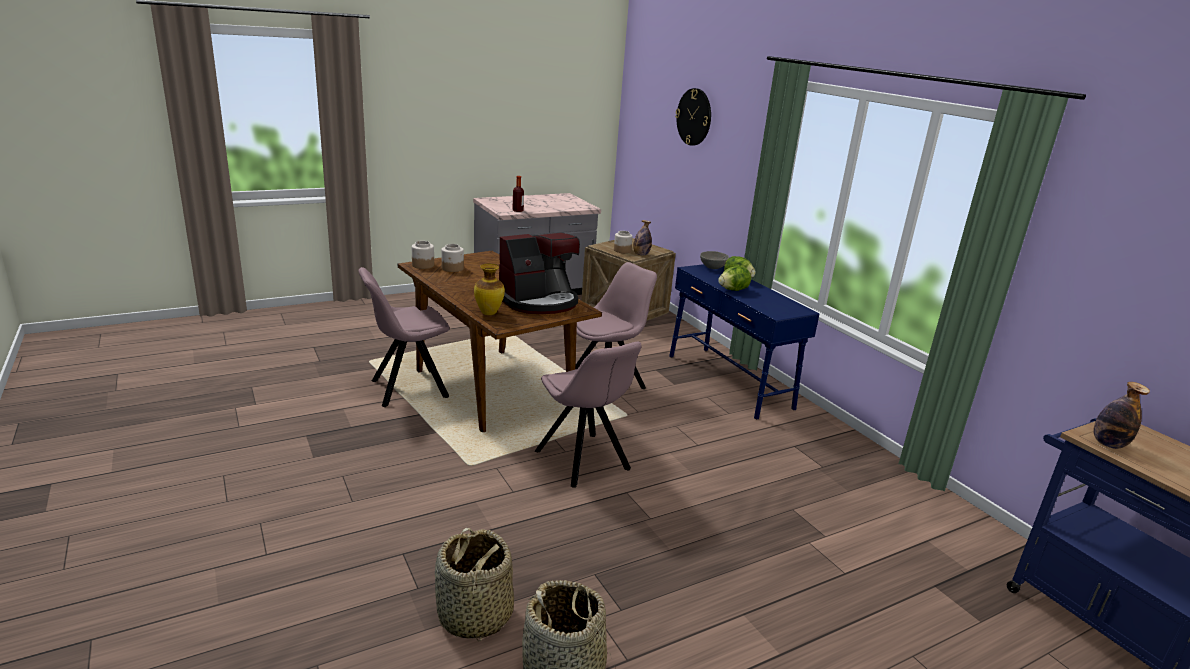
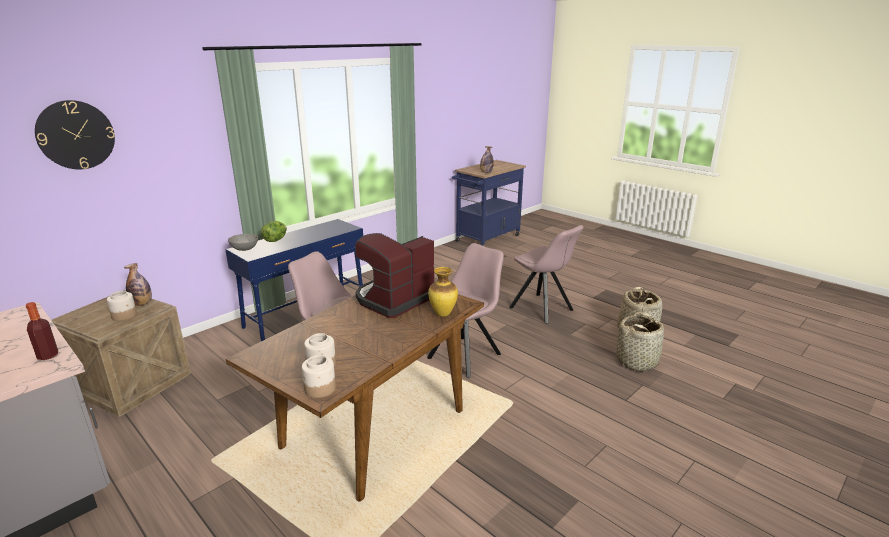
camera: 105 degrees left, 0 degrees up
pink chair [358,267,449,407] -> pink chair moved to [509,225,584,324]
coffee machine [499,232,580,314] -> coffee machine turned 90 degrees counterclockwise [355,233,434,318]
lettuce [718,266,751,291] -> none

